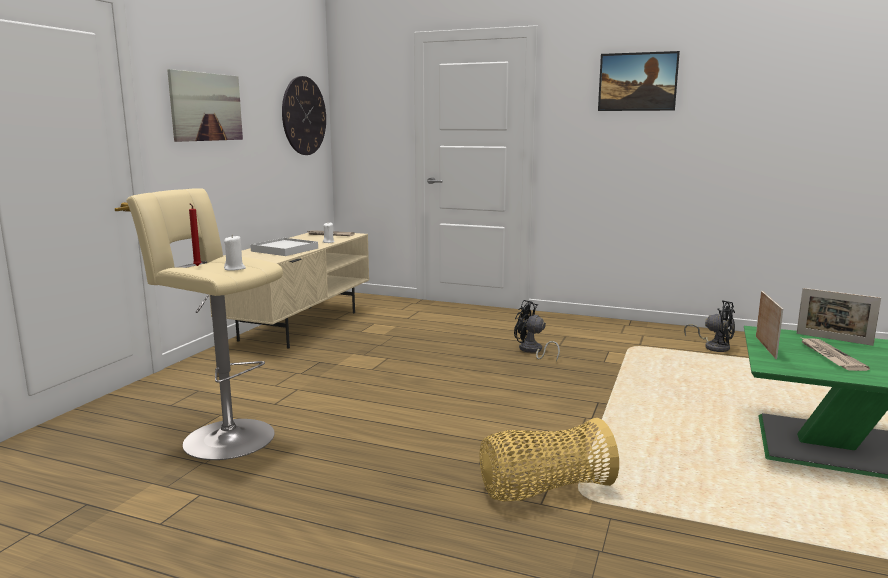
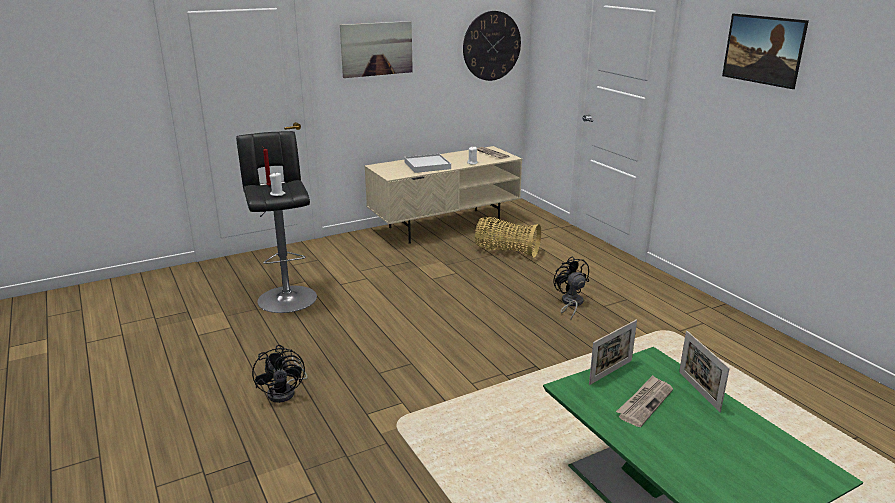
camera: 40 degrees right, 10 degrees up
beige stool [126,188,283,460] -> black stool [236,131,317,313]
basket [480,418,619,502] -> basket moved to [475,217,541,258]
black fan [684,300,735,352] -> black fan moved to [252,345,308,403]

